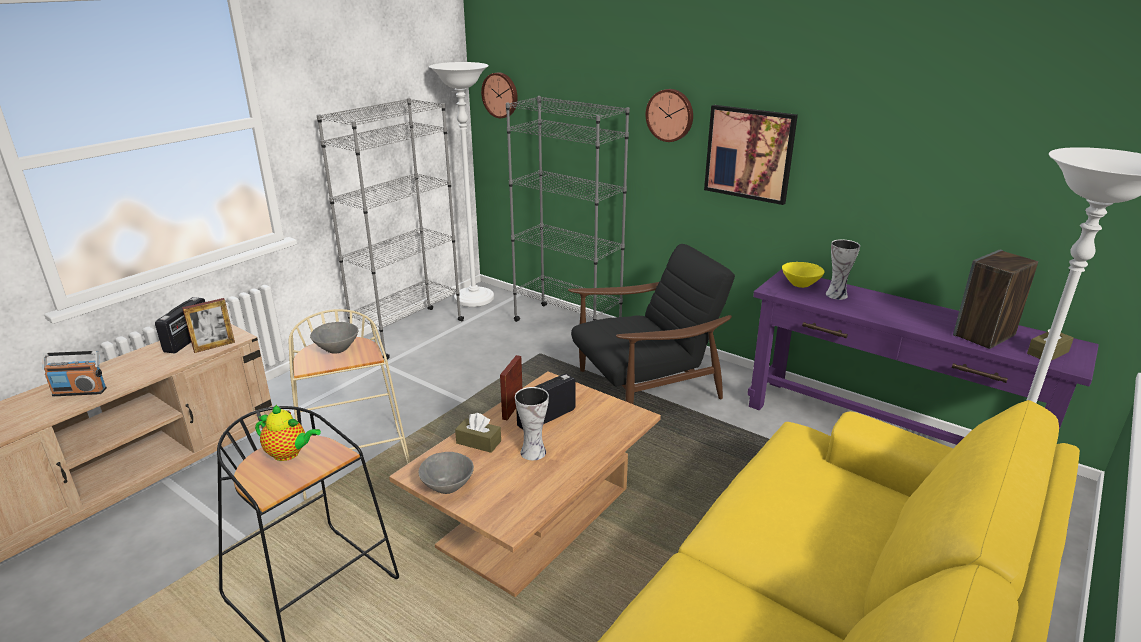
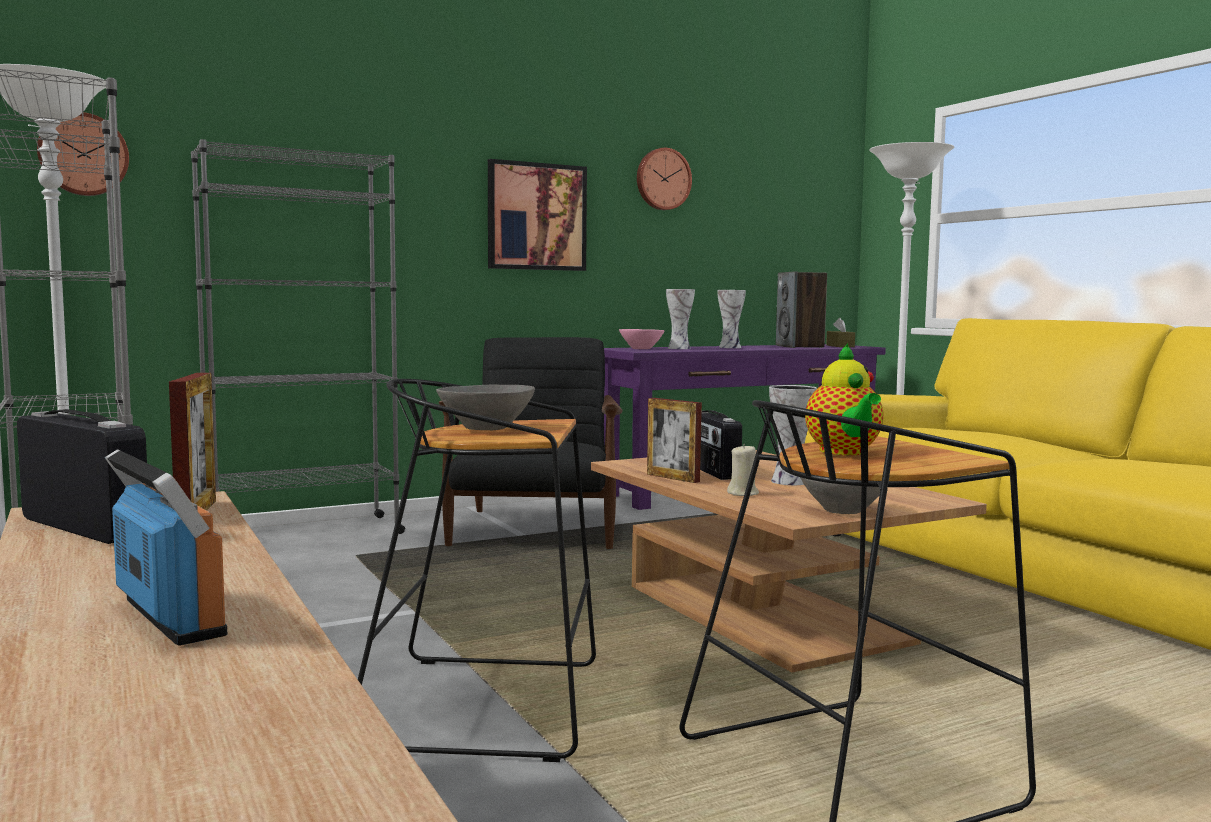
camera: 65 degrees left, 20 degrees down
radio [43,351,107,396] -> radio turned 60 degrees counterclockwise [105,449,227,645]
teapot [255,405,321,461] -> teapot turned 135 degrees clockwise [805,343,884,455]
beige stool [289,309,410,500] -> black stool [358,379,596,762]
brown tissue box [455,413,501,453] -> beige candle [727,444,759,496]
wall clock [646,89,693,142] -> wall clock moved to [637,148,692,210]
yellow bowl [782,262,825,288] -> pink bowl [619,329,664,349]
none -> vase [717,290,746,348]

